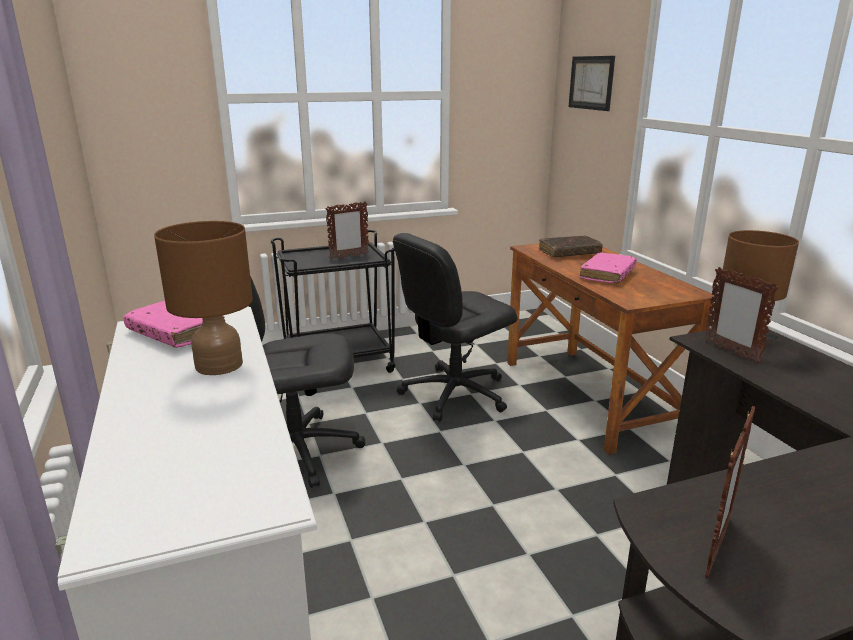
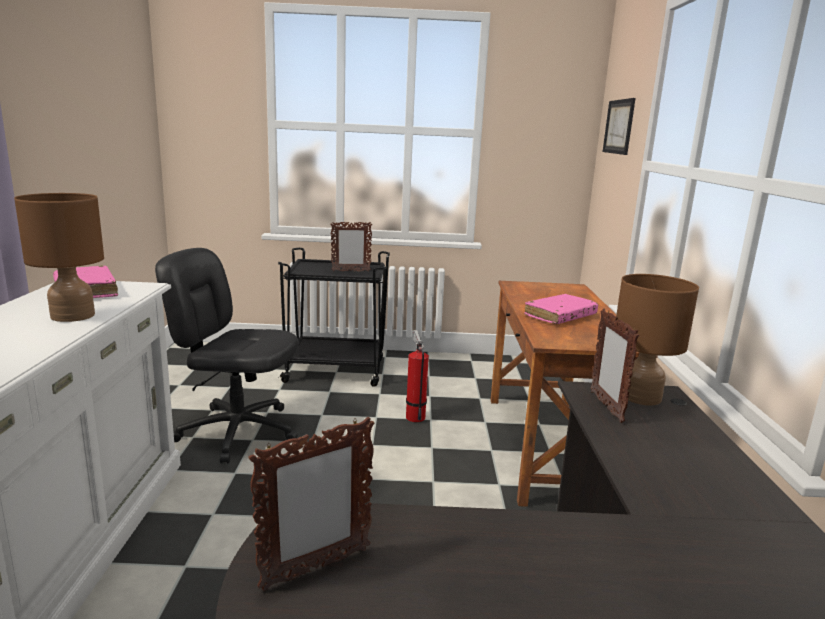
camera: 20 degrees right, 5 degrees down
black office chair [393,233,518,422] -> fire extinguisher [406,330,429,422]
brown book [539,235,603,257] -> none

